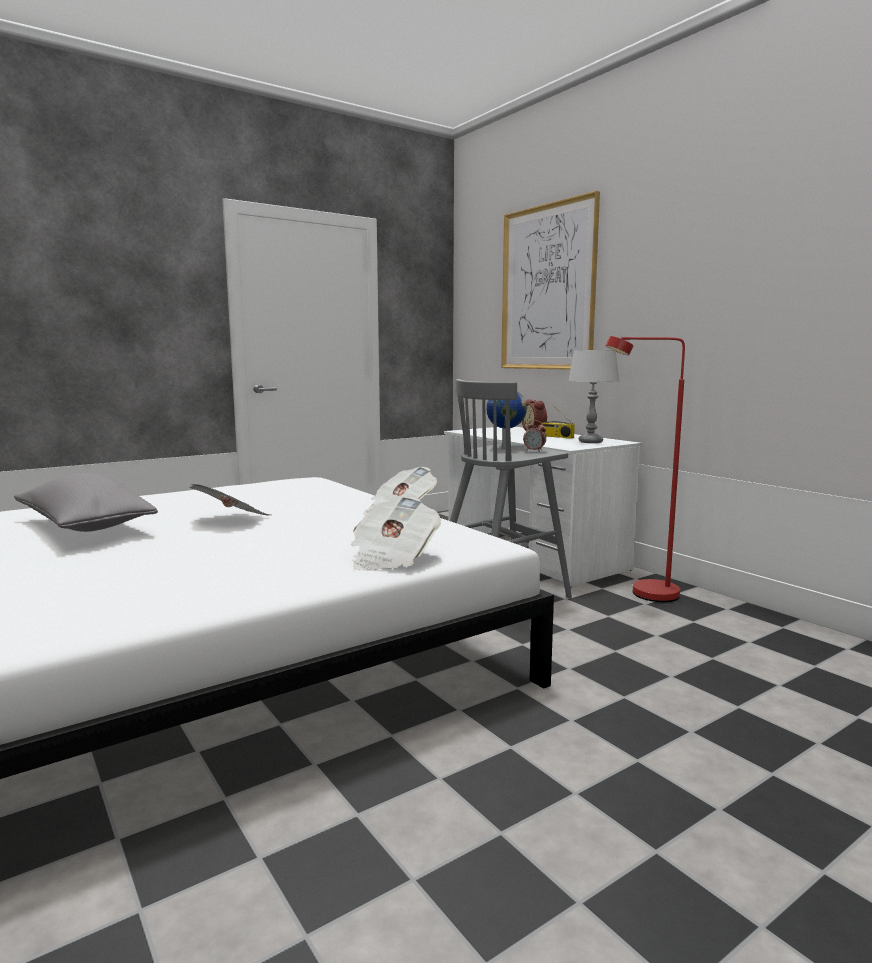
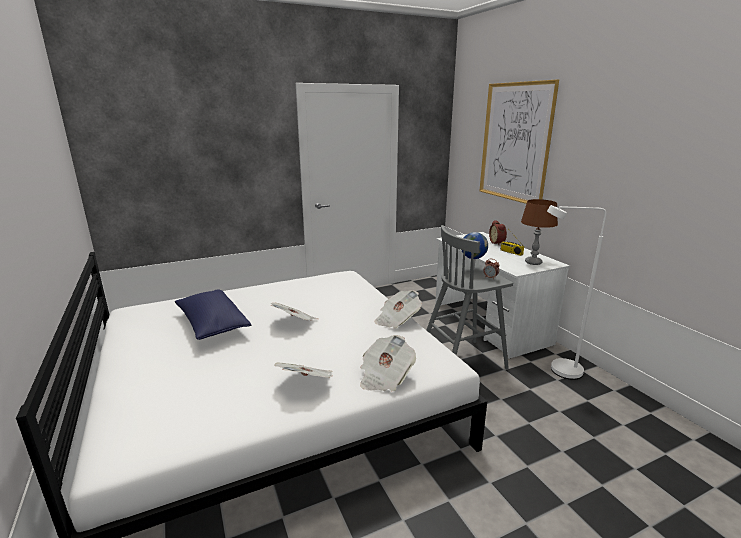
camera: 10 degrees right, 10 degrees up
grey pillow [14,473,158,532] -> blue pillow [175,290,251,340]
grey table lamp [568,350,619,443] -> brown table lamp [521,199,558,265]
red floor lamp [605,336,685,602] -> white floor lamp [547,205,606,380]
none -> newspaper [274,363,332,378]

